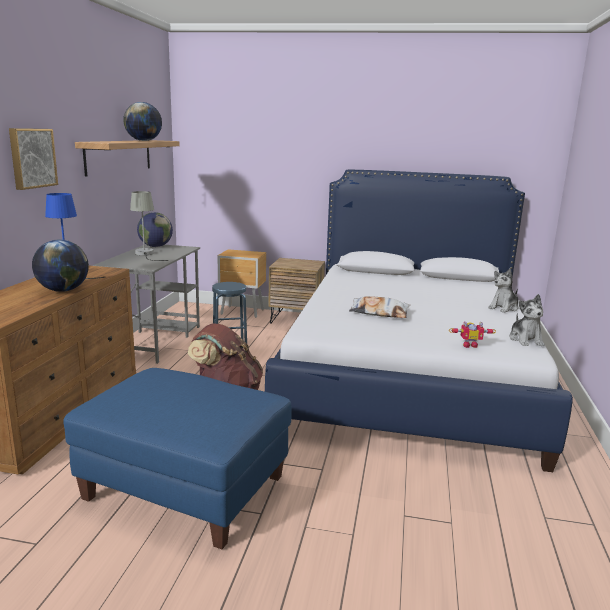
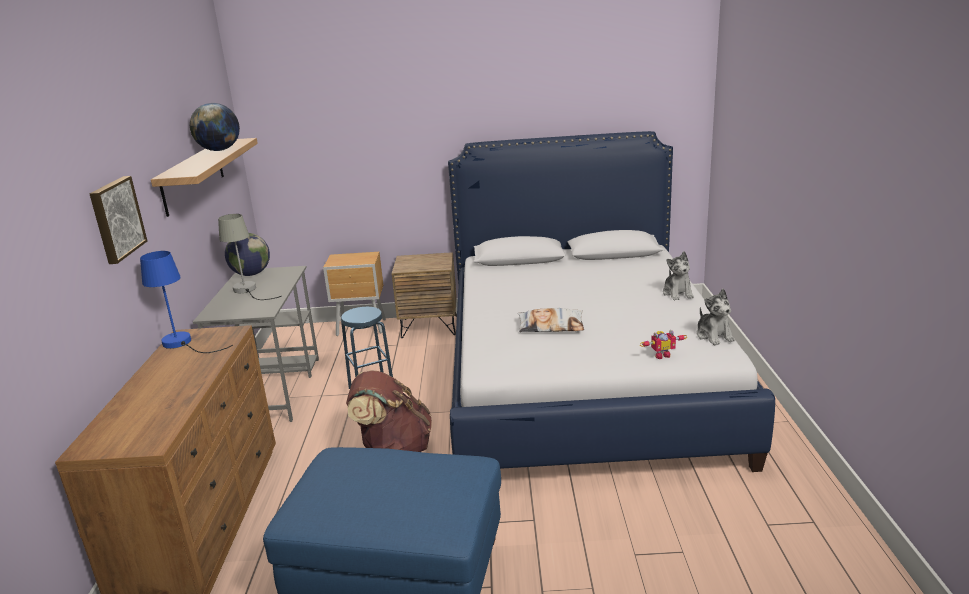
camera: 10 degrees left, 5 degrees up
globe [32,239,89,292] -> none
plush toy [488,268,519,313] -> plush toy turned 45 degrees counterclockwise [663,251,694,300]

